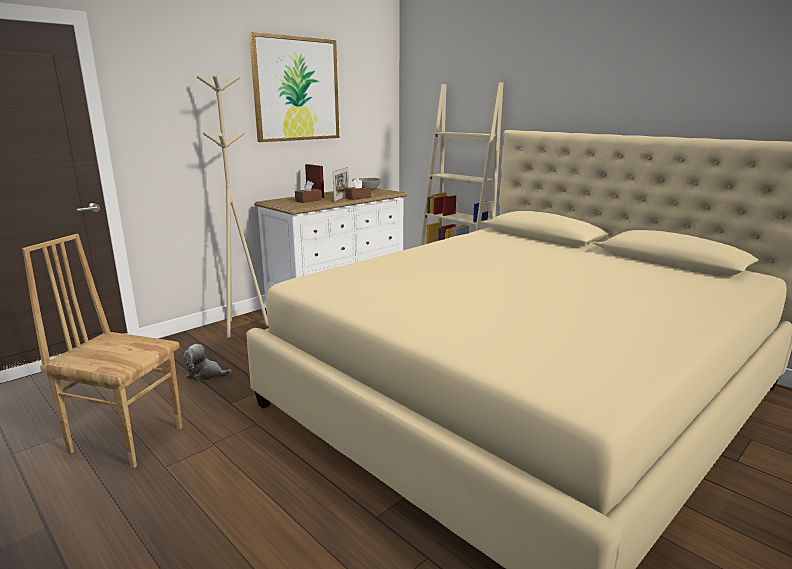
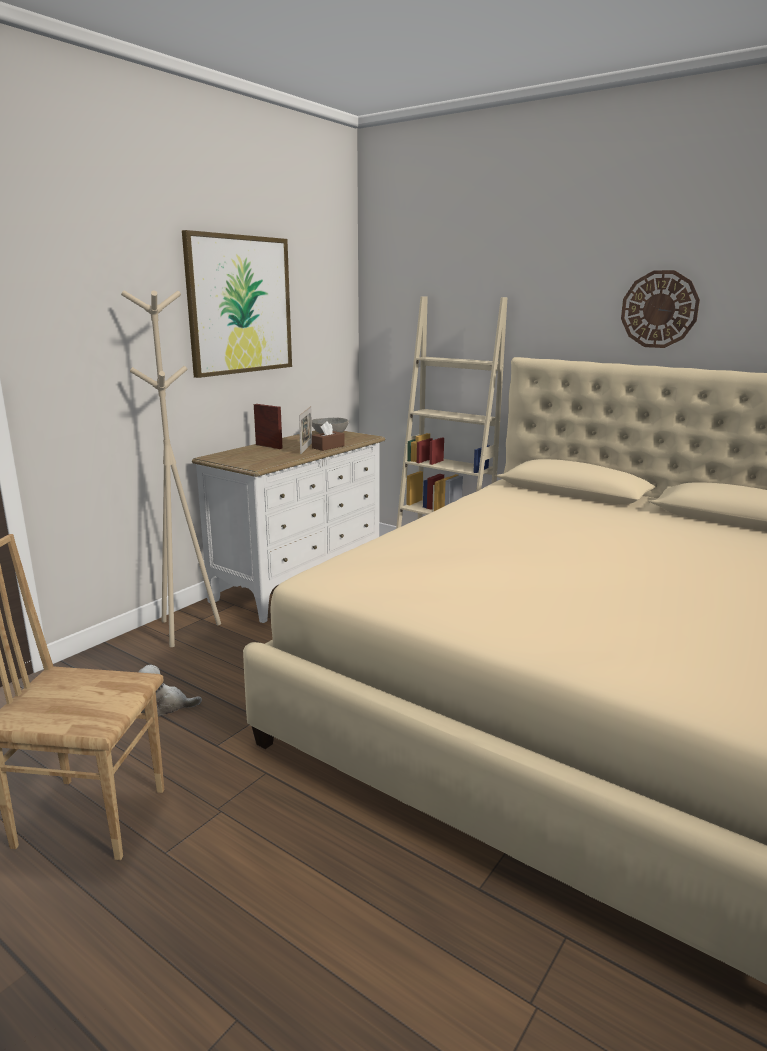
camera: 10 degrees left, 0 degrees up
brown tissue box [295,180,322,203] -> none
none -> wall clock [621,270,700,348]

